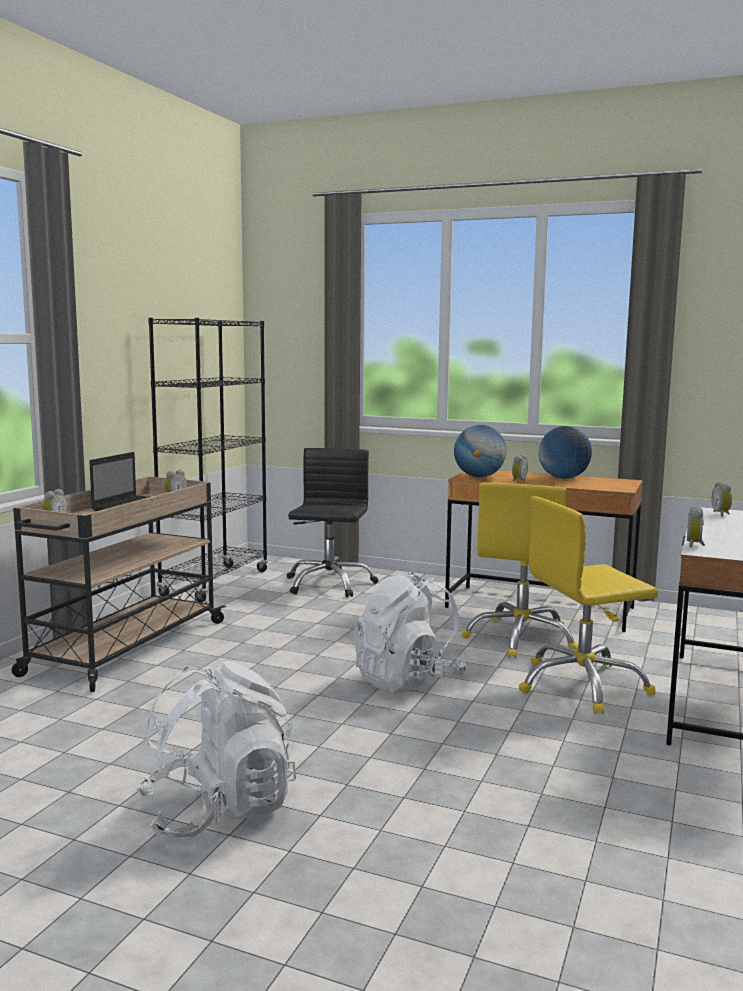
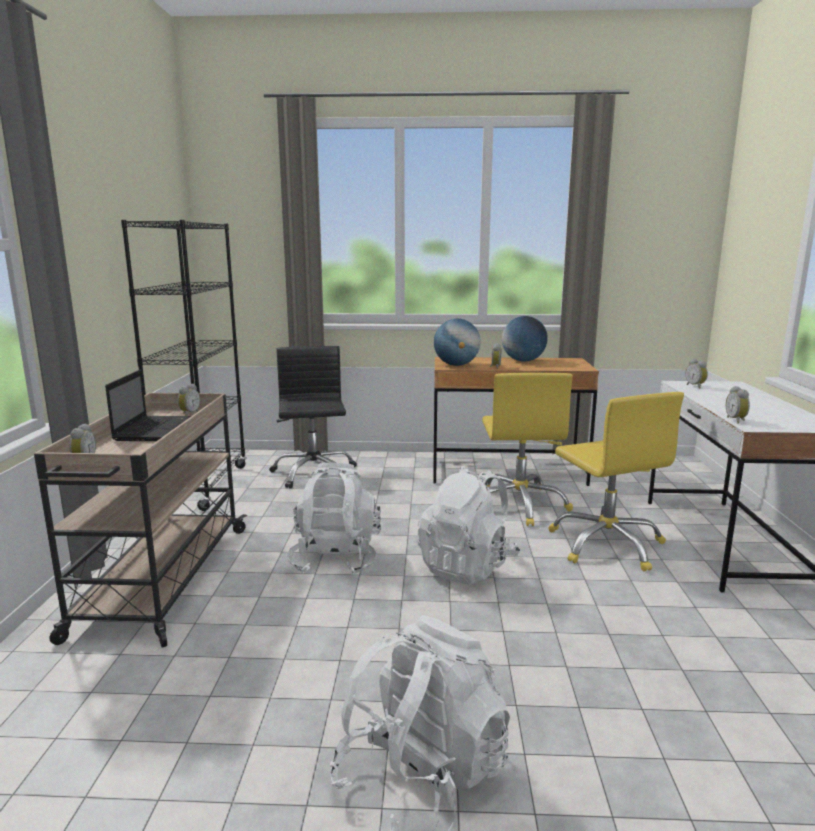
camera: 20 degrees left, 5 degrees up
yellow office chair [519,496,658,714] -> yellow office chair turned 75 degrees counterclockwise [548,392,684,571]
none -> white backpack [287,463,381,576]

